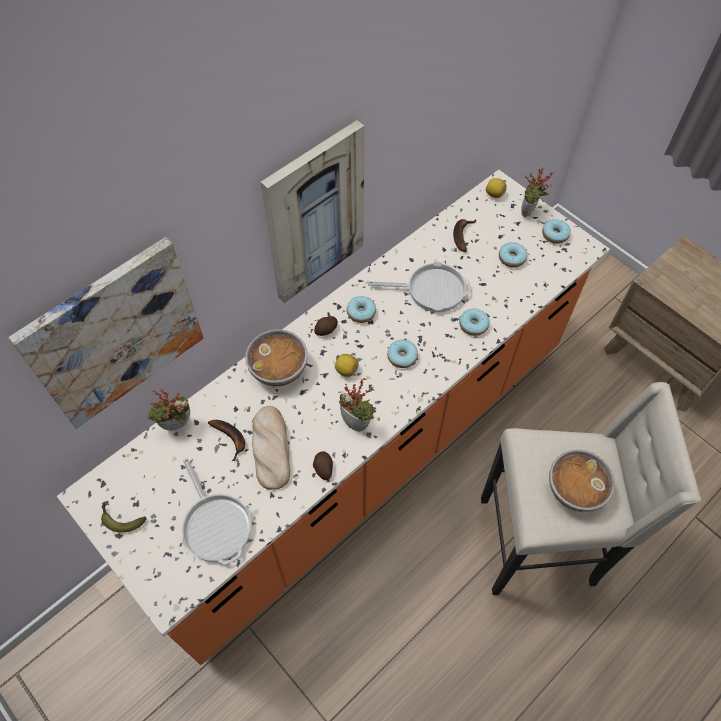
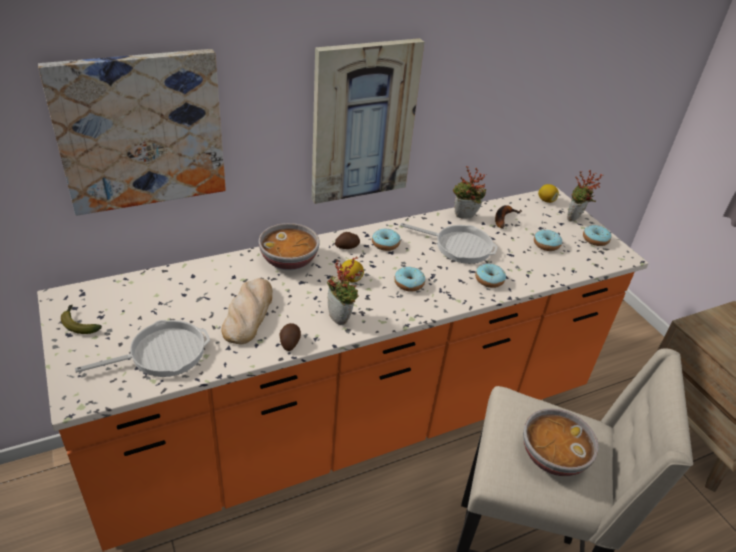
camera: 15 degrees right, 20 degrees down
potted plant [148,389,190,430] -> potted plant moved to [453,166,487,219]
frying pan [182,458,251,565] -> frying pan turned 105 degrees counterclockwise [75,320,210,377]
banana [208,420,245,462] -> none

